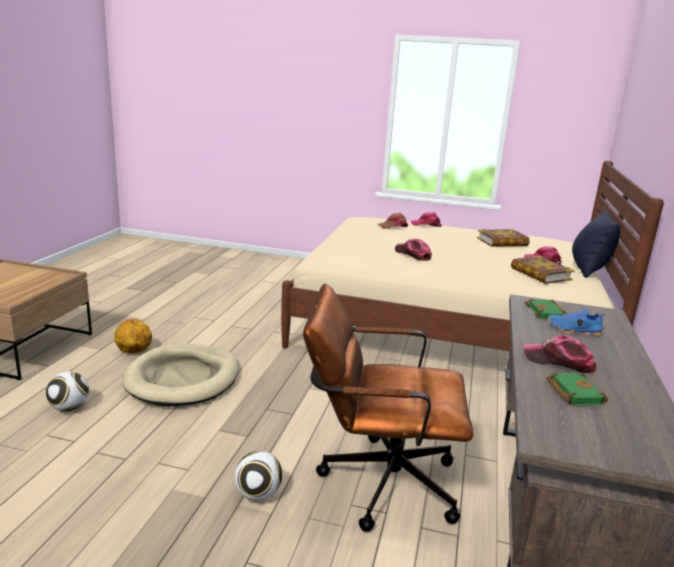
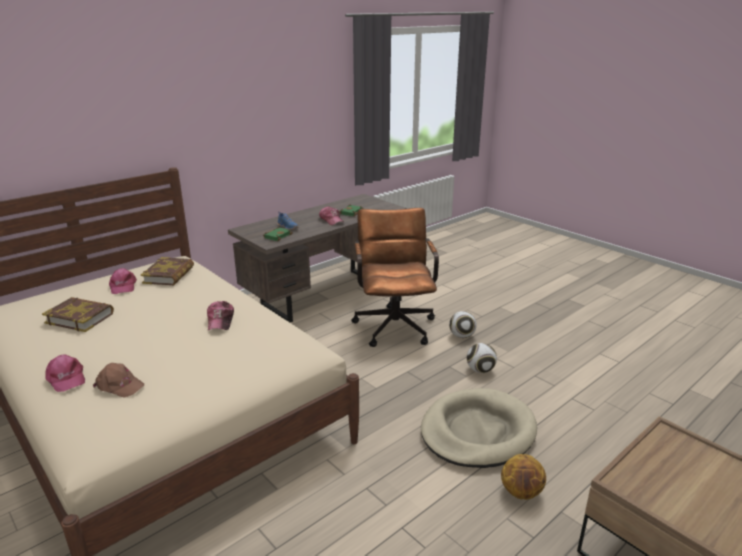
camera: 145 degrees left, 5 degrees up
football [46,372,89,411] -> football moved to [467,343,497,373]
brown office chair [303,284,473,532] -> brown office chair turned 135 degrees counterclockwise [351,208,439,347]
black pillow [572,210,620,278] -> none

